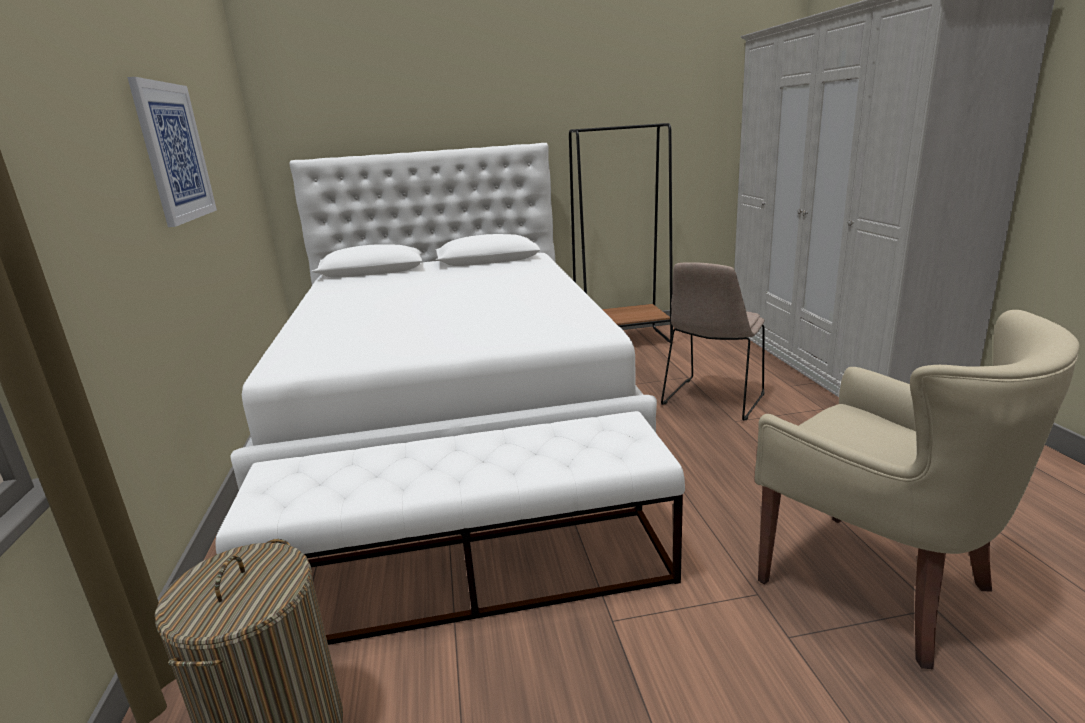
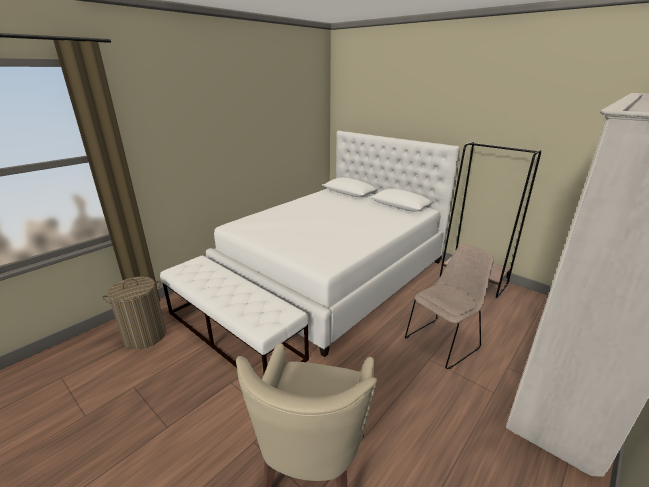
camera: 50 degrees right, 5 degrees up
picture [127,77,217,227] -> none
beige chair [661,262,765,421] -> beige chair turned 150 degrees clockwise [405,244,494,369]

